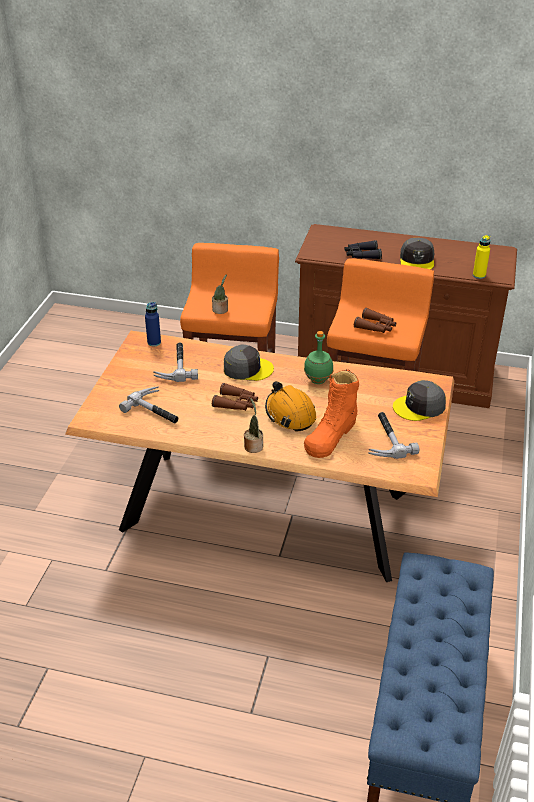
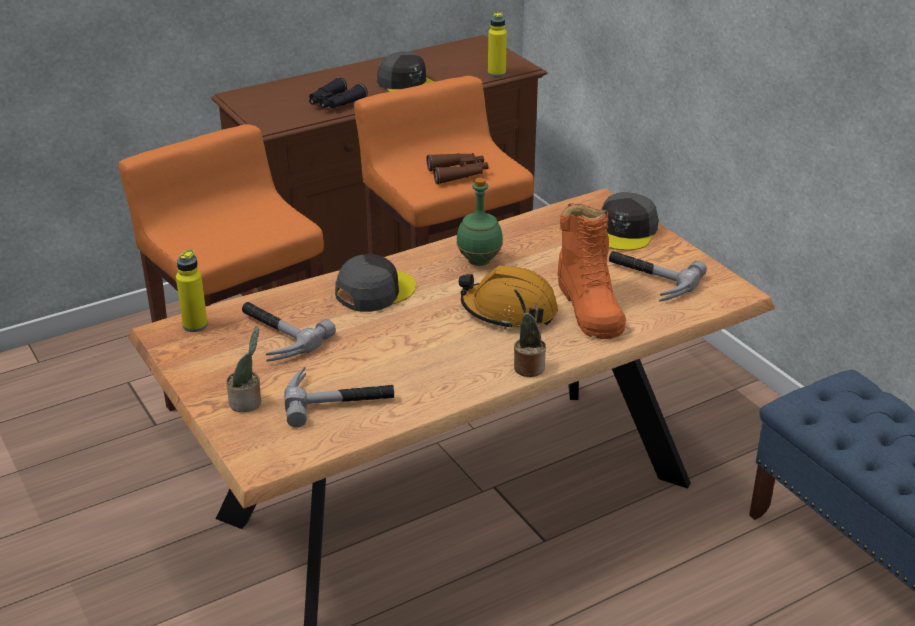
camera: 45 degrees left, 5 degrees down
blue bottle [145,302,161,347] -> yellow bottle [176,250,208,332]
potted plant [212,274,228,314] -> potted plant moved to [226,326,261,412]
brown binoculars [212,383,258,411] -> none

